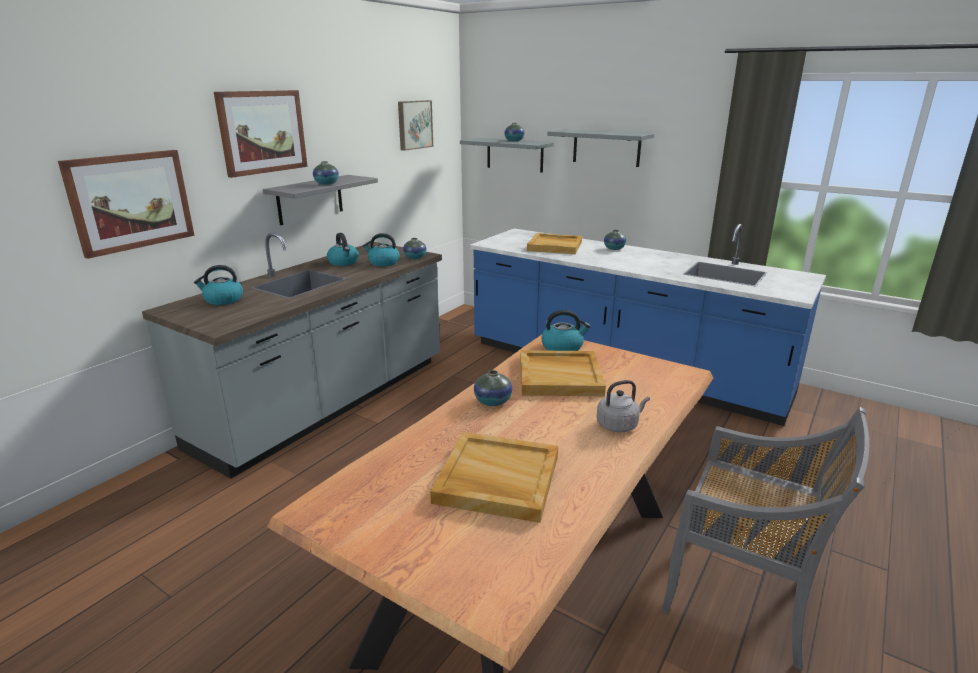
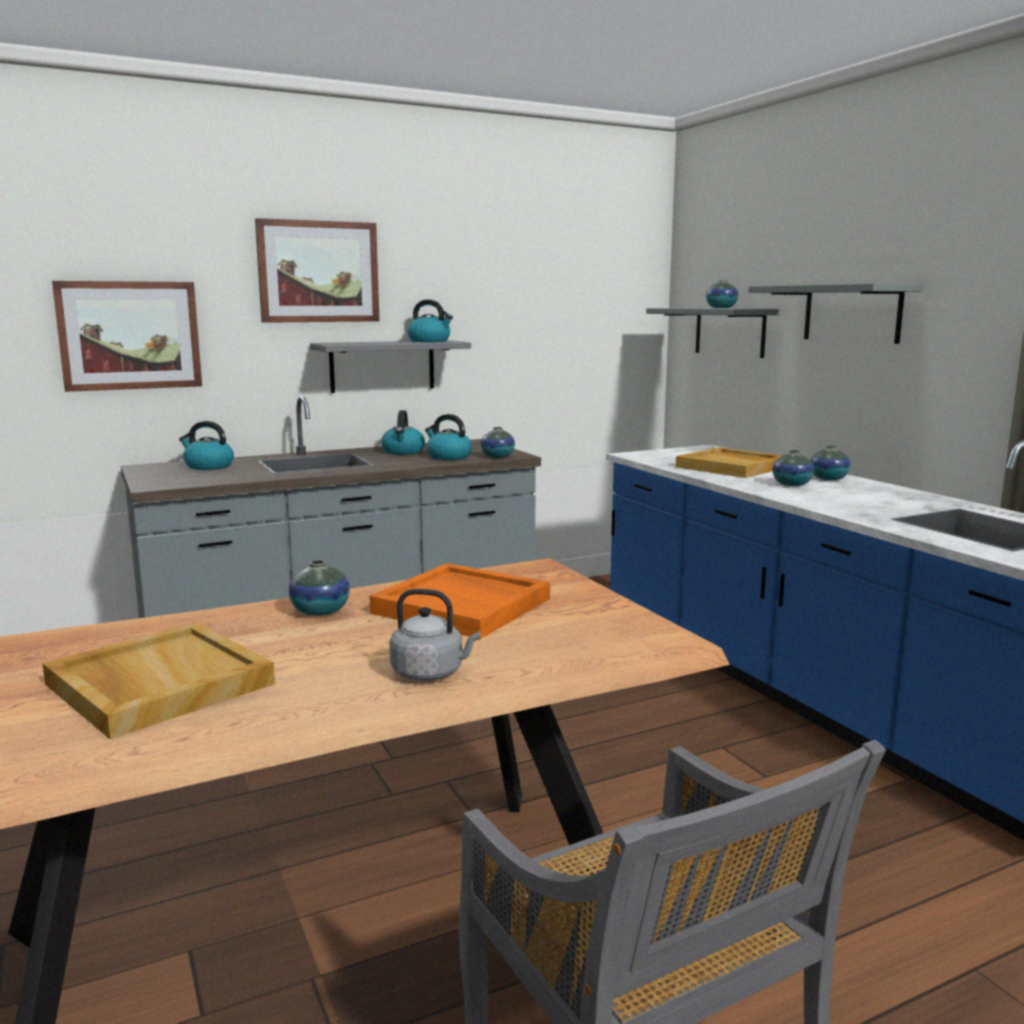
camera: 30 degrees right, 10 degrees down
vase [313,161,339,185] -> vase moved to [772,450,814,486]
picture [398,100,433,151] -> none
beige tray [520,350,606,396] -> orange tray [370,563,550,639]
kettle [541,310,591,351] -> kettle moved to [407,300,453,342]

